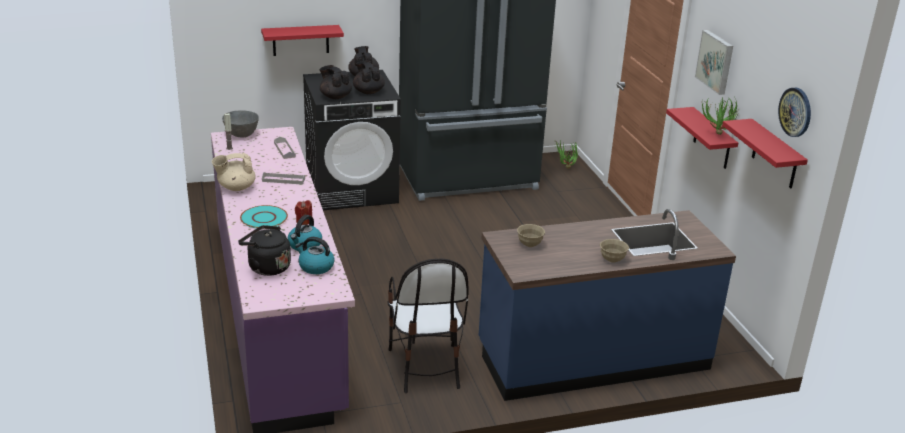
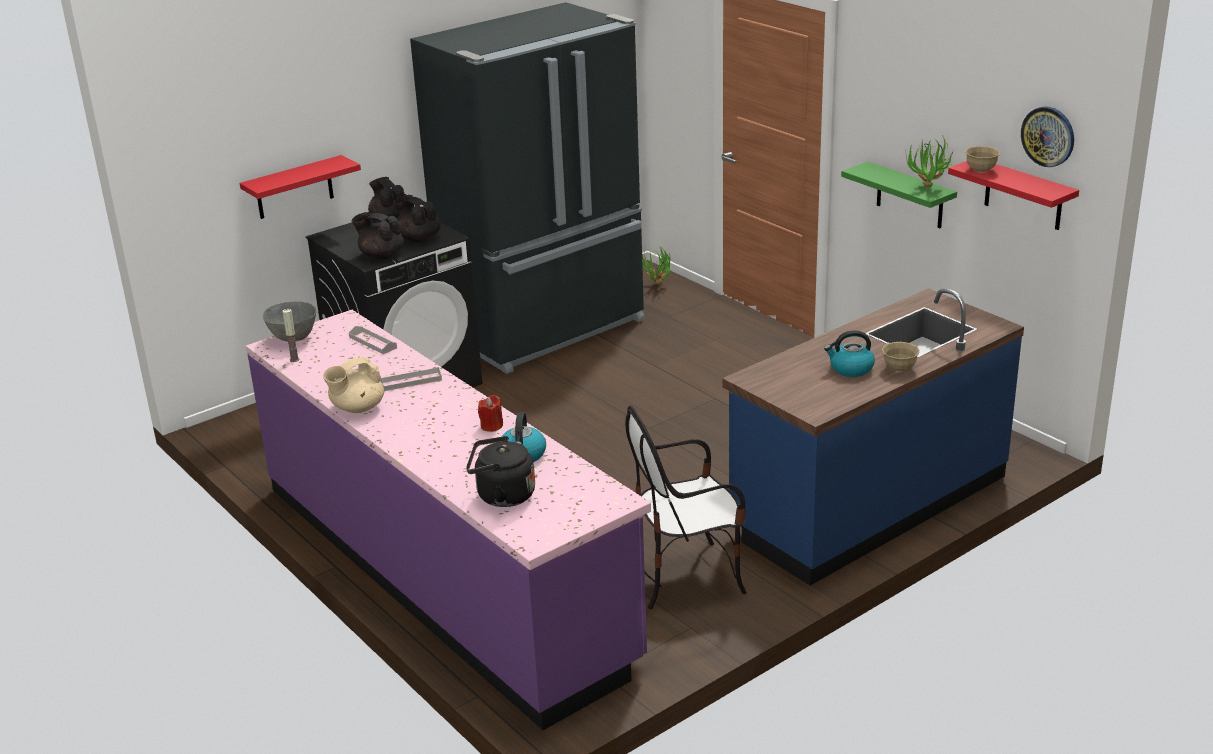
camera: 20 degrees left, 0 degrees up
turquoise plate [240,205,288,228] -> none
kettle [295,237,334,274] -> kettle moved to [824,330,875,377]
chair [388,258,469,393] -> chair turned 105 degrees clockwise [625,406,747,609]
beige bowl [517,224,545,247] -> beige bowl moved to [965,146,1000,172]
red shelf [666,107,738,169] -> green shelf [841,162,957,229]
picture [695,30,733,95] -> none

